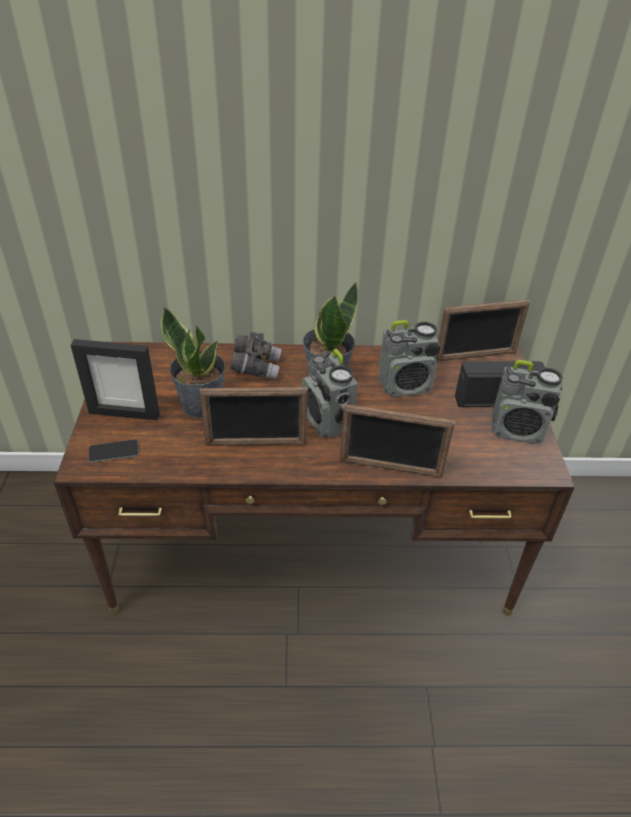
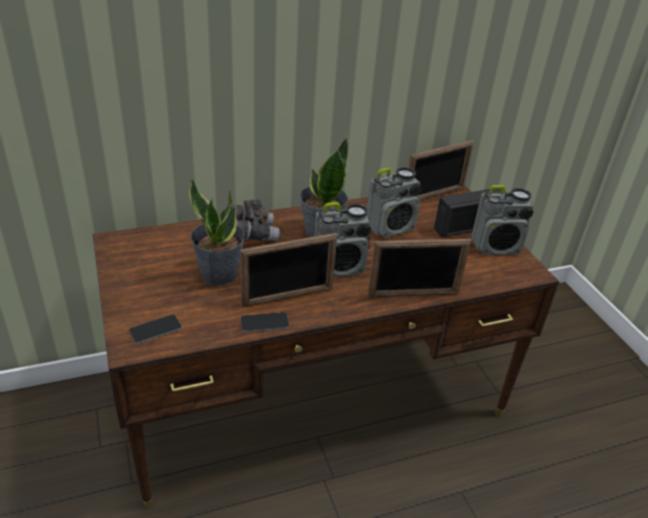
camera: 20 degrees left, 5 degrees down
picture frame [71,339,160,420] -> none
radio [301,349,358,438] -> radio turned 60 degrees counterclockwise [314,202,371,277]
none -> phone [241,312,289,332]

